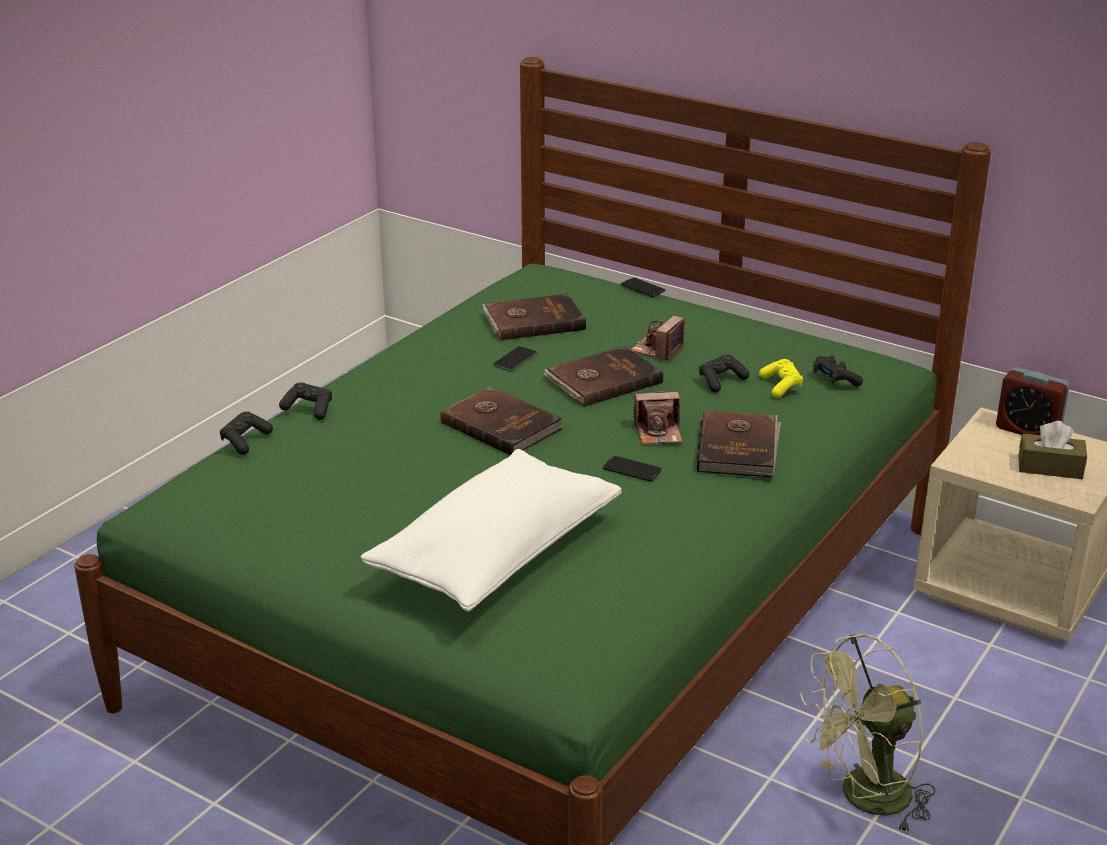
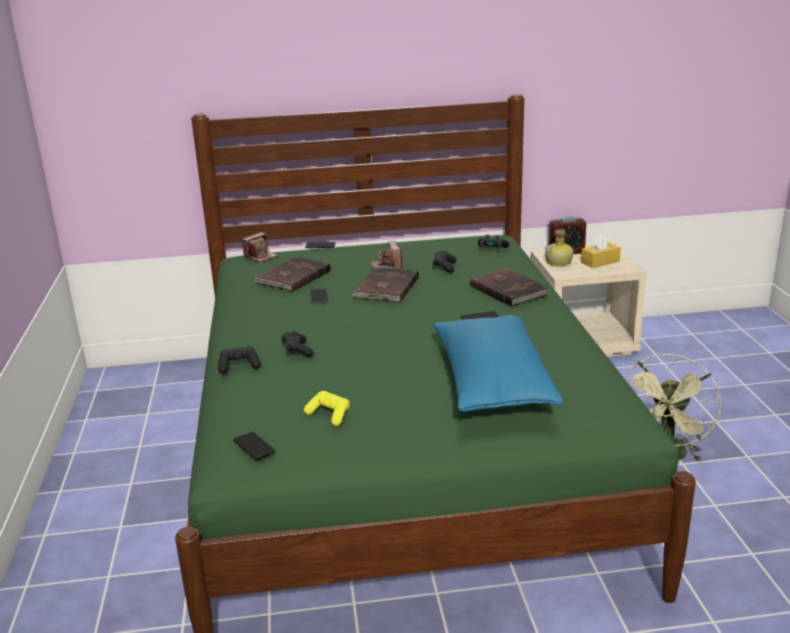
camera: 40 degrees left, 5 degrees down
black game controller [220,411,273,455] -> black game controller moved to [281,331,314,357]
white pillow [361,449,622,612] -> blue pillow [433,315,563,412]
brown book [440,386,563,455] -> none
camera [633,390,682,444] -> camera moved to [242,232,279,262]
yellow game controller [759,359,803,398] -> yellow game controller moved to [304,391,350,426]
brown tissue box [1018,421,1087,479] -> yellow tissue box [581,234,621,268]
none -> phone [233,432,275,460]
none -> bottle [545,229,573,267]

